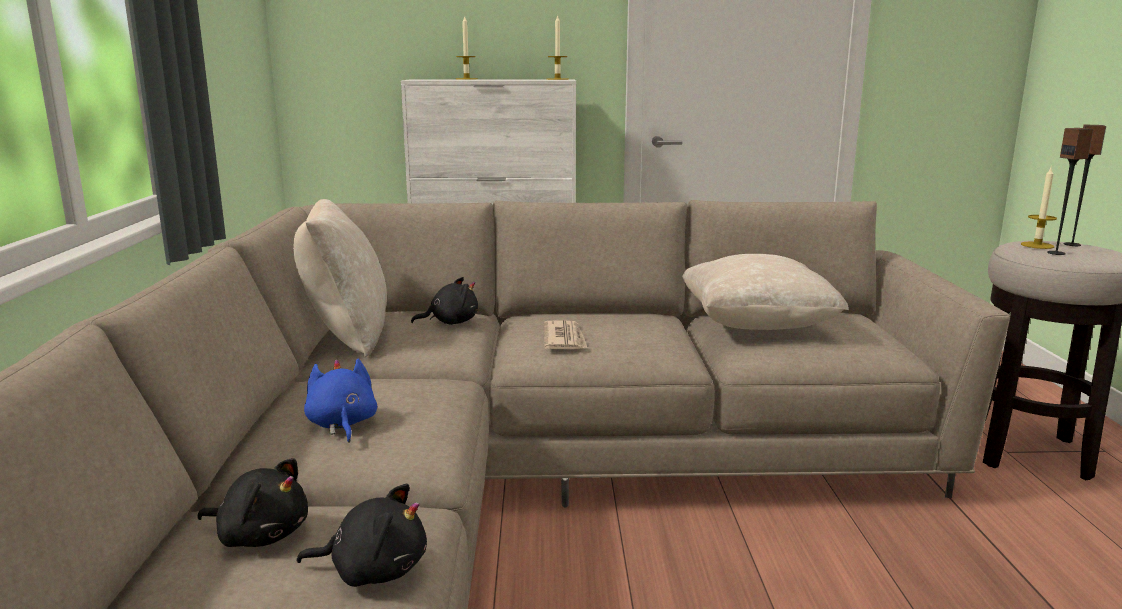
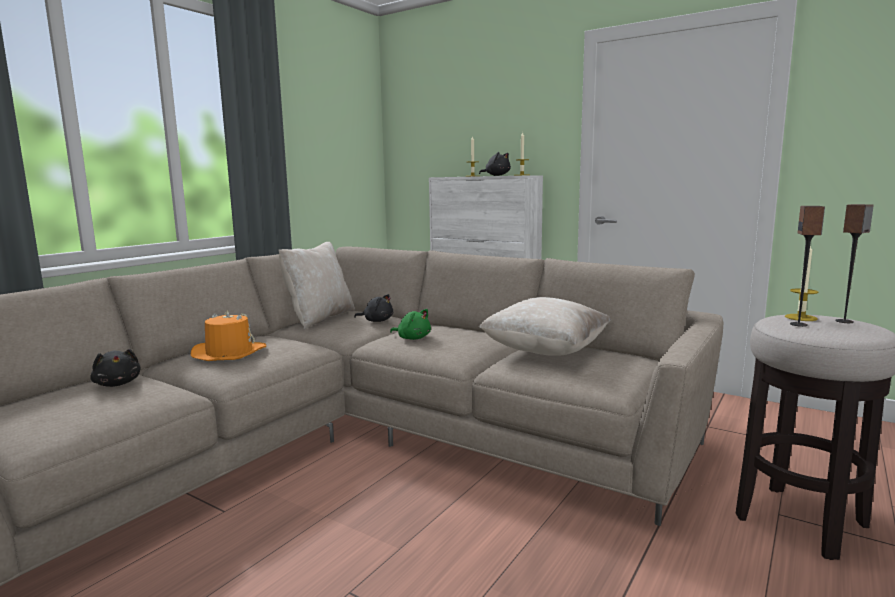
camera: 35 degrees right, 5 degrees down
black plush toy [297,484,427,587] -> black plush toy moved to [479,152,511,176]
blue plush toy [304,359,377,443] -> orange hat [191,310,266,361]
newspaper [544,320,587,349] -> green plush toy [390,309,431,340]

